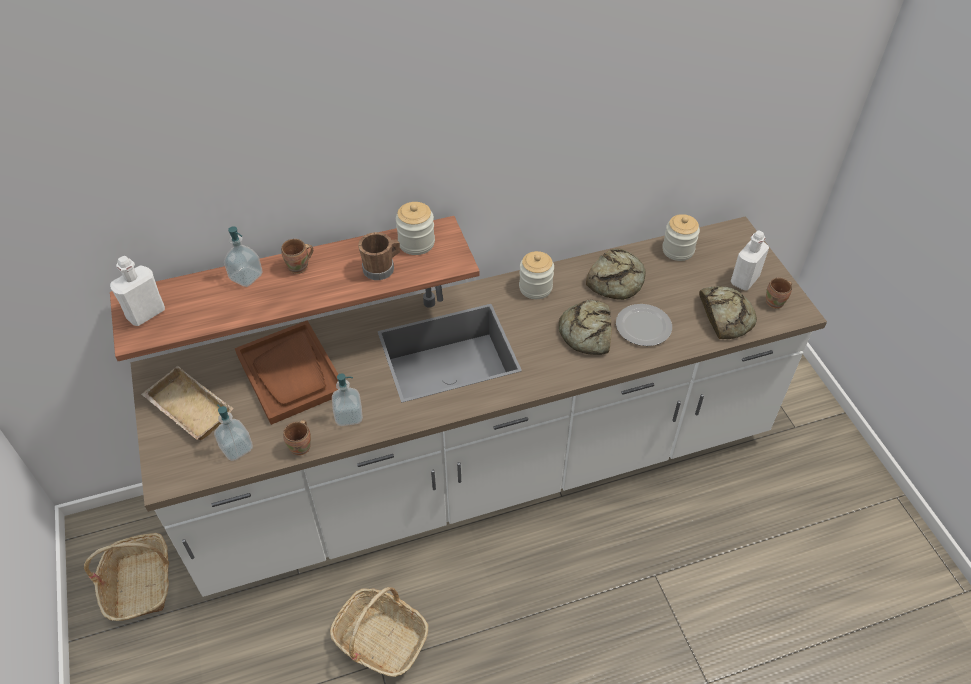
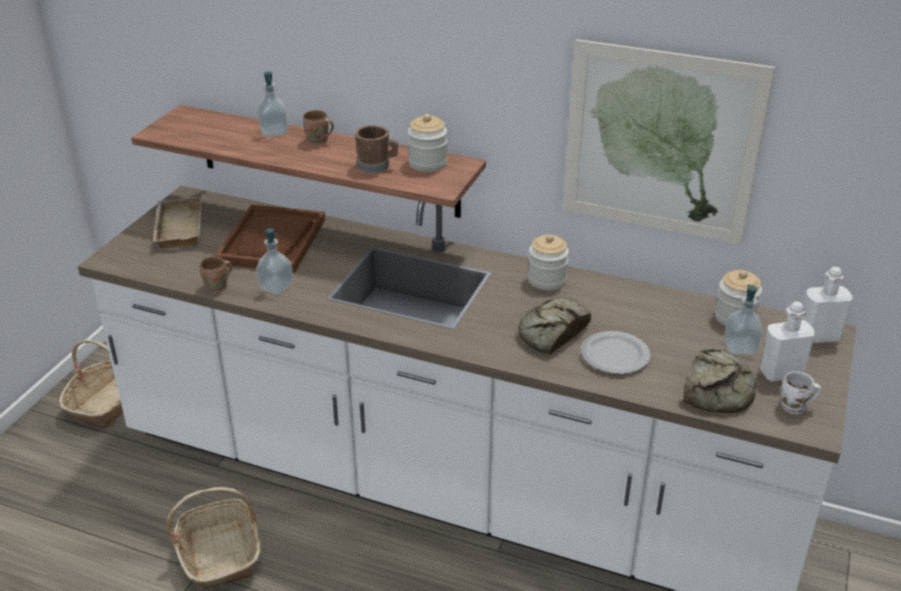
camera: 40 degrees right, 15 degrees down
white bottle [110,256,165,326] -> white bottle moved to [802,267,853,343]
soap dispenser [214,405,253,461] -> soap dispenser moved to [724,284,762,355]
bread [586,248,645,300] -> none
brown mug [766,278,792,309] -> white mug [781,371,821,414]
none -> picture [563,39,776,244]

